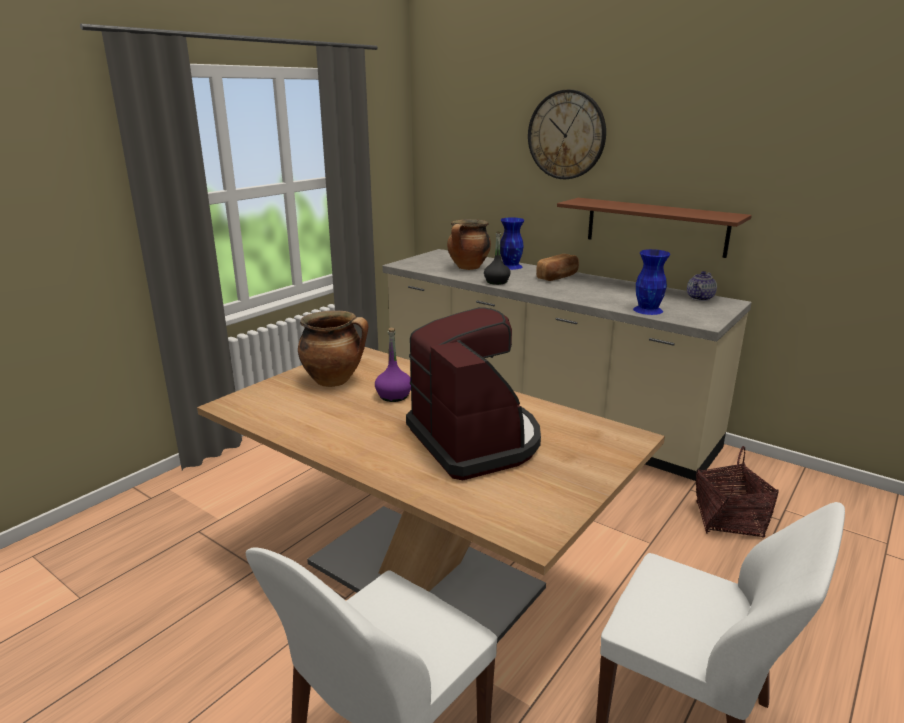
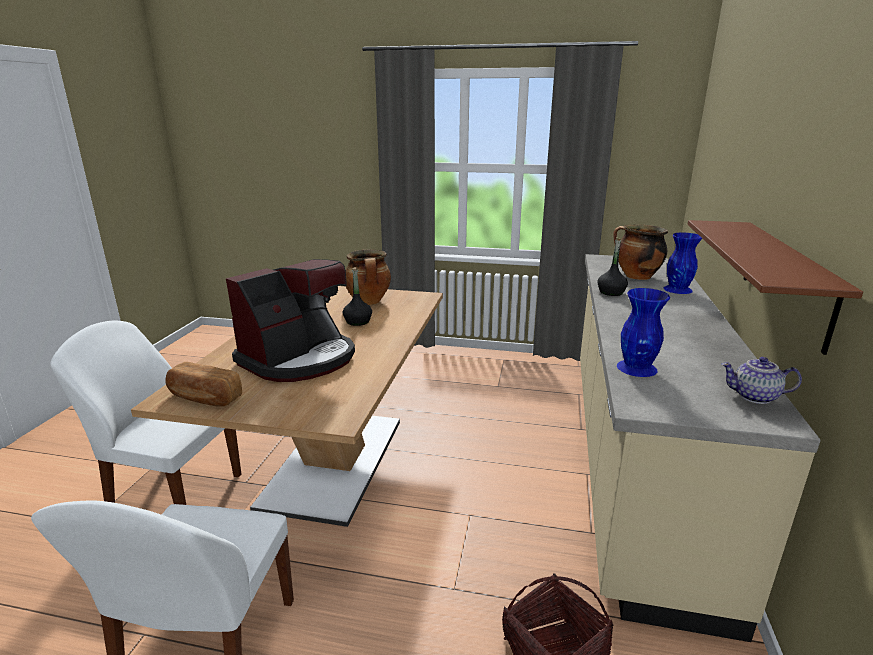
camera: 65 degrees right, 0 degrees up
purple bottle [375,328,411,402] -> black bottle [343,267,372,326]
wall clock [528,90,606,179] -> none
bread [536,254,579,281] -> bread moved to [166,362,242,407]

